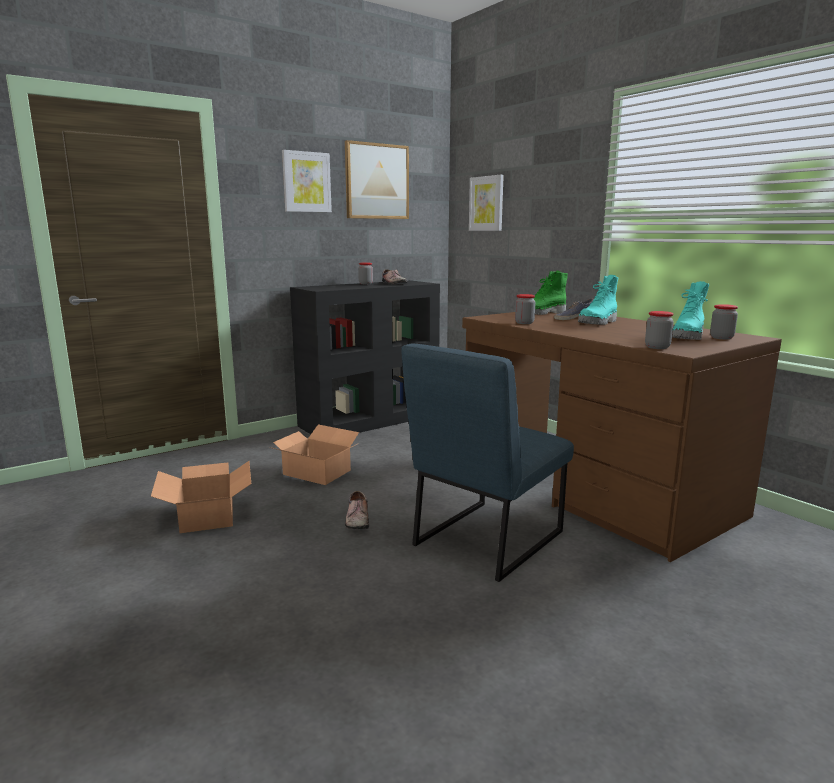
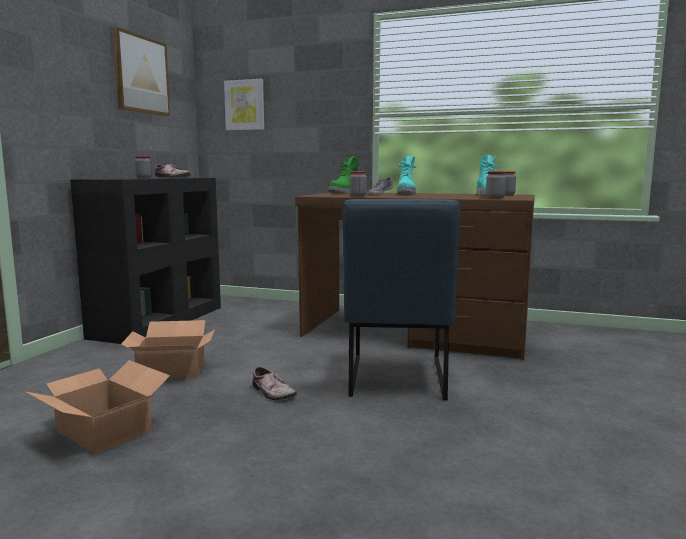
camera: 35 degrees left, 5 degrees down
picture [282,150,332,212] -> none

